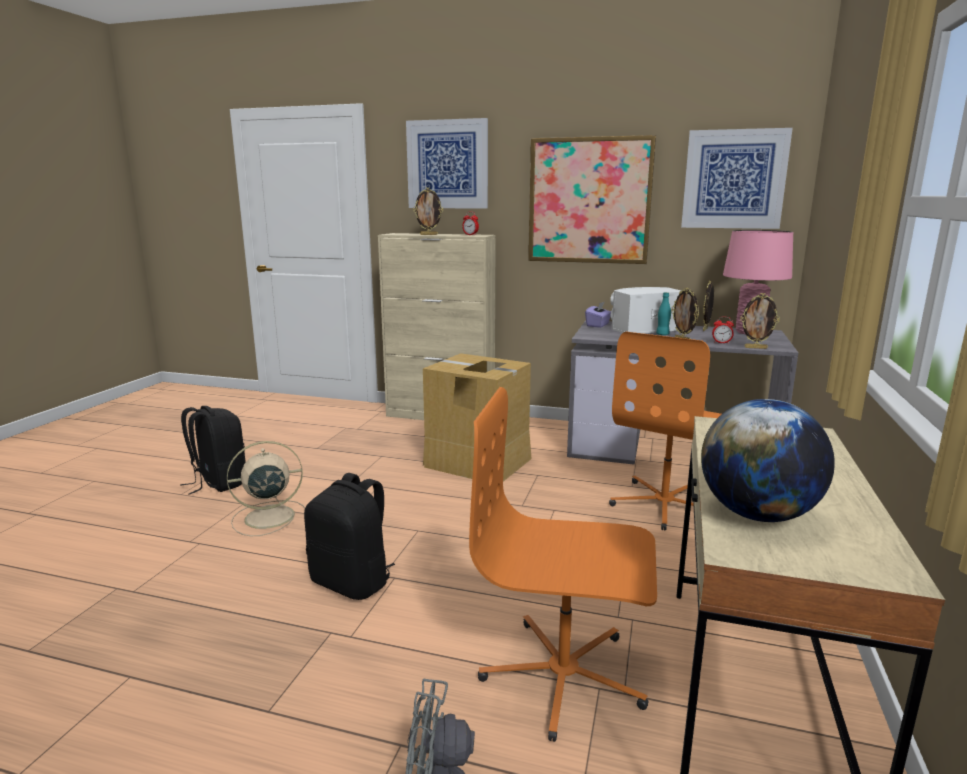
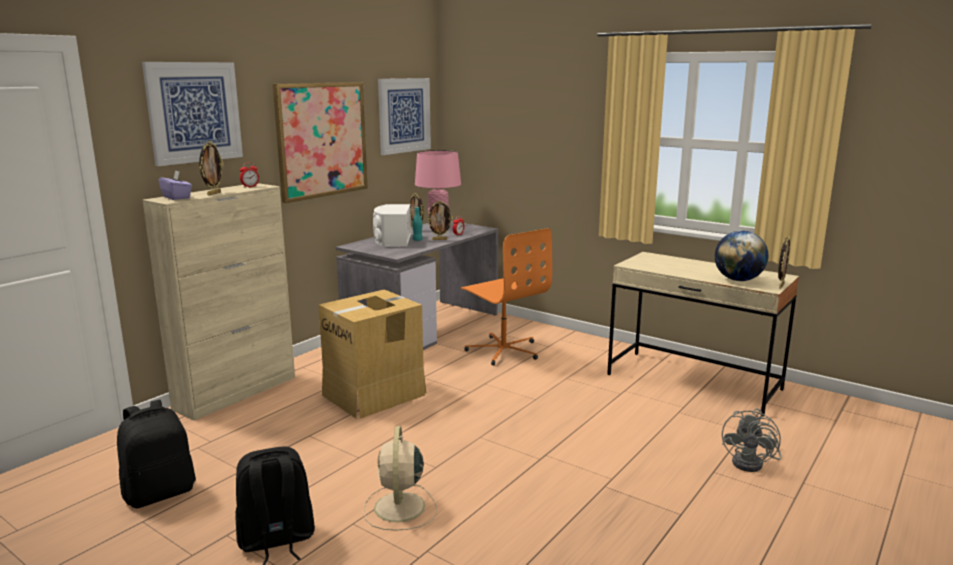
camera: 70 degrees left, 0 degrees up
black backpack [304,473,395,600] -> black backpack moved to [117,400,196,508]
orange office chair [469,387,657,742] -> none
purple tissue box [585,302,611,328] -> purple tissue box moved to [158,170,192,200]
picture frame [740,293,780,349] -> picture frame moved to [778,236,790,289]

